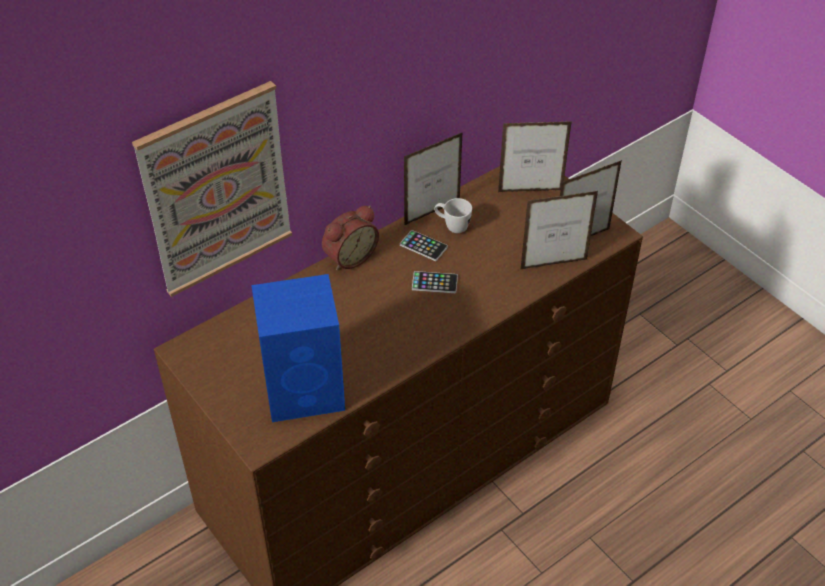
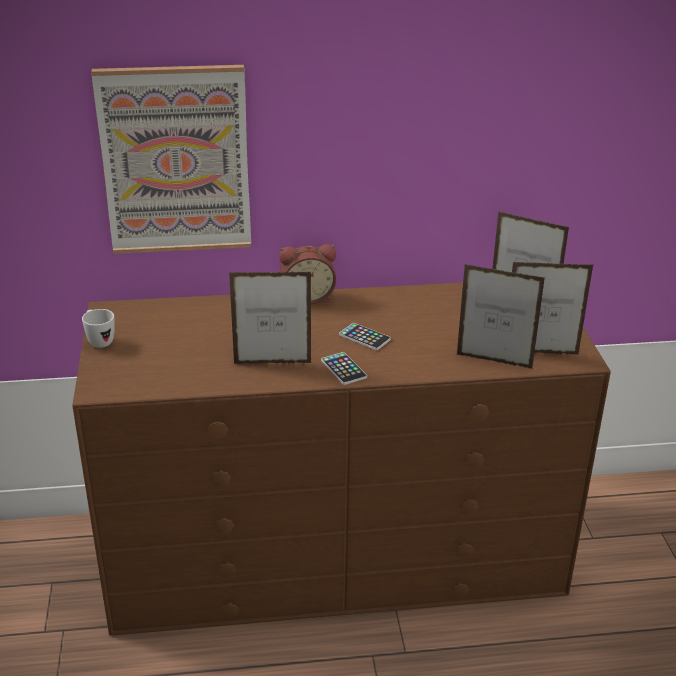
camera: 30 degrees right, 15 degrees down
blue speaker [251,274,345,422] -> none
phone [400,230,448,261] -> phone moved to [321,352,367,385]
picture frame [404,132,463,226] -> picture frame moved to [229,272,312,364]
white mug [434,198,472,233] -> white mug moved to [82,309,115,348]

